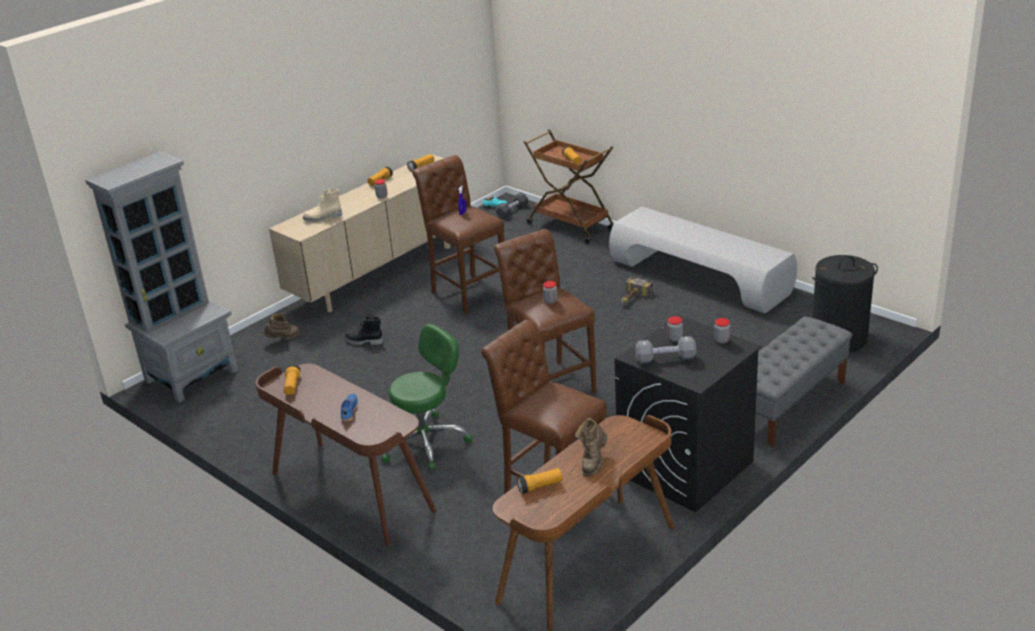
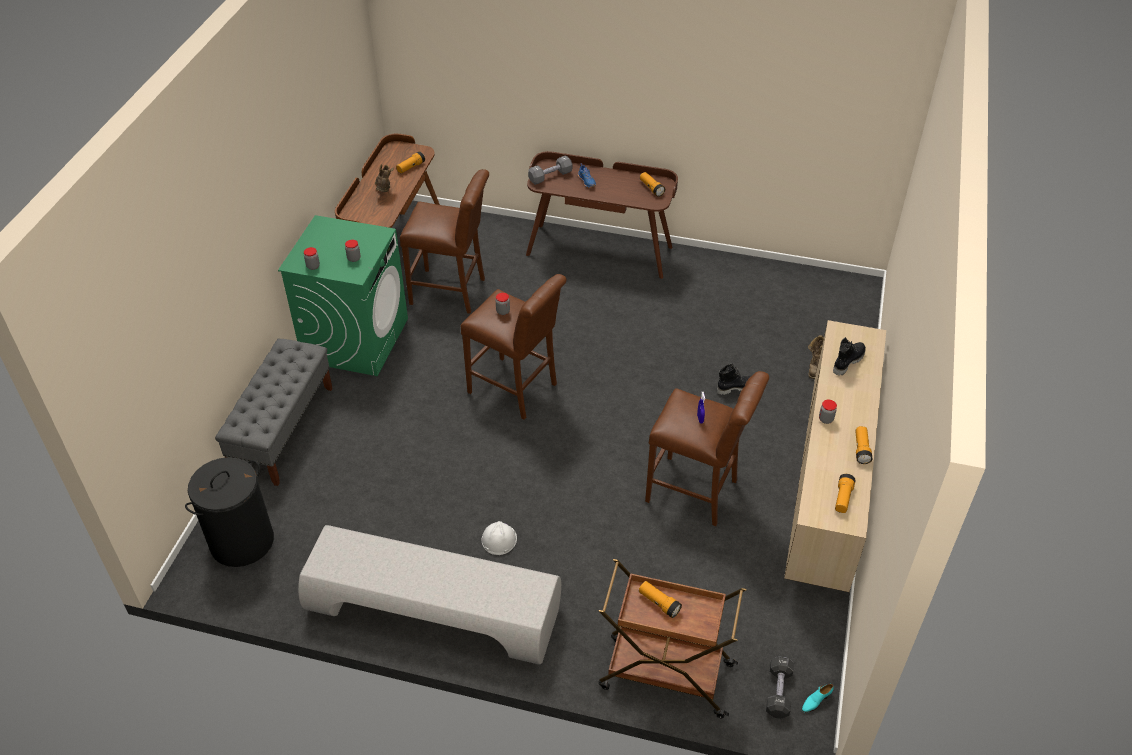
camera: 150 degrees right, 15 degrees up
grey cabinet [85,151,238,403] -> none
beige boot [303,189,342,222] -> black boot [833,337,866,376]
green office chair [381,324,472,470] -> none
black washing machine [615,315,762,512] -> green washing machine [278,215,408,376]
hammer [620,277,653,304] -> white hard hat [481,521,517,555]
grey dumbbell [635,336,696,364] -> grey dumbbell moved to [528,155,572,185]

